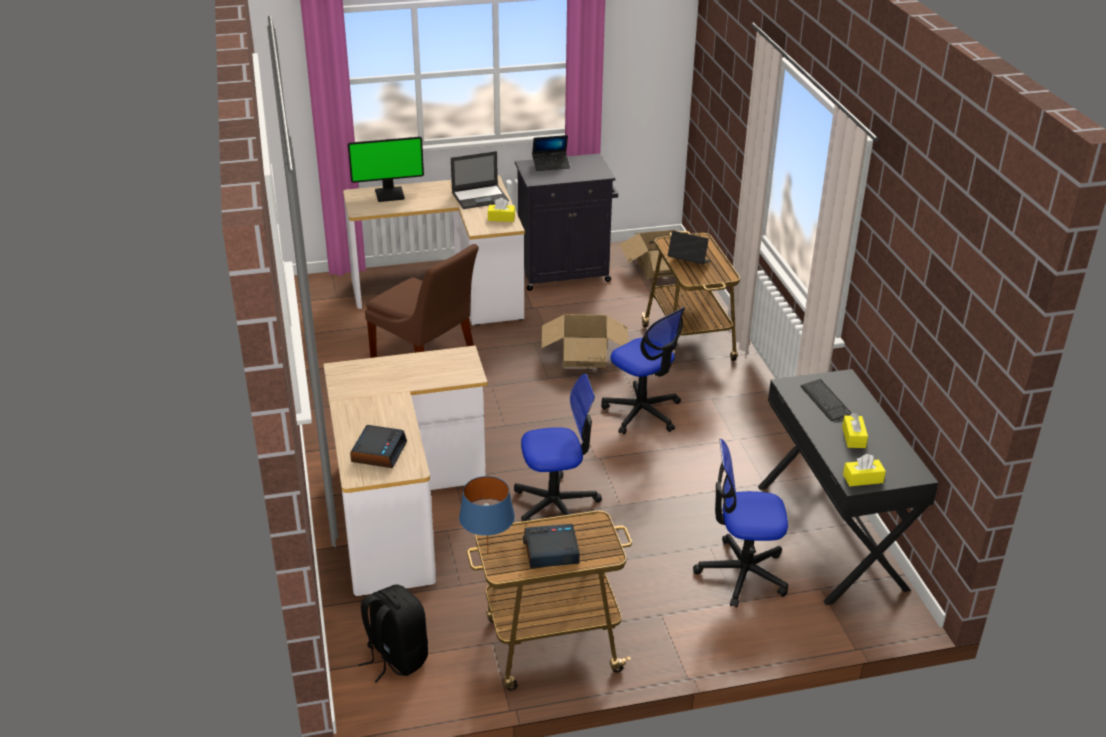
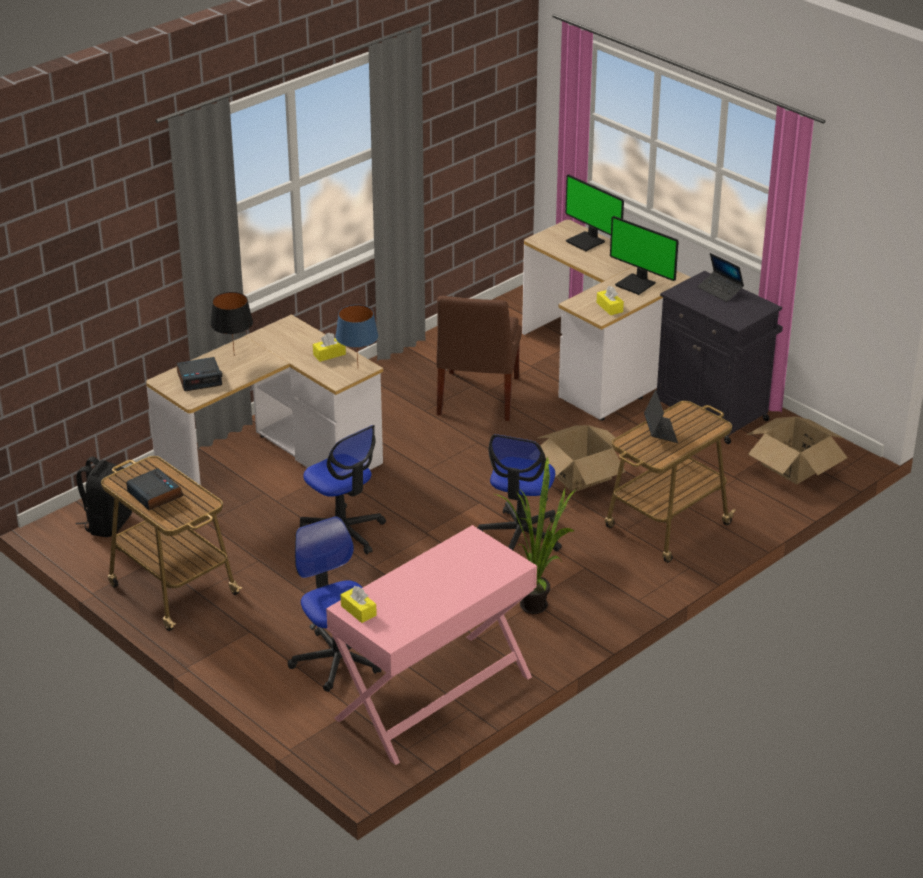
camera: 60 degrees right, 0 degrees up
laptop [451,151,509,209] -> monitor [610,216,679,295]
blue table lamp [459,476,515,550] -> blue table lamp moved to [335,305,378,363]
black desk [758,369,939,605] -> pink desk [326,525,537,765]
keyboard [800,379,852,421] -> none
yellow tissue box [842,413,868,448] -> yellow tissue box moved to [313,333,346,362]
none -> black table lamp [210,292,253,356]
none -> potted plant [495,457,577,614]

